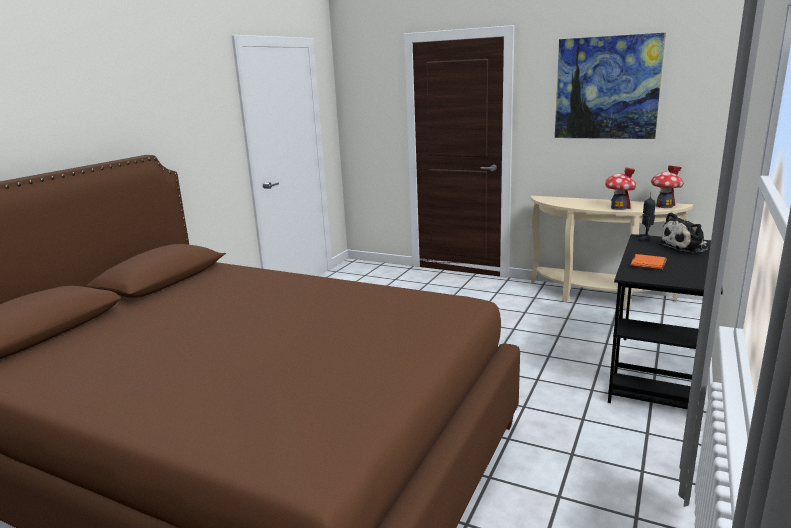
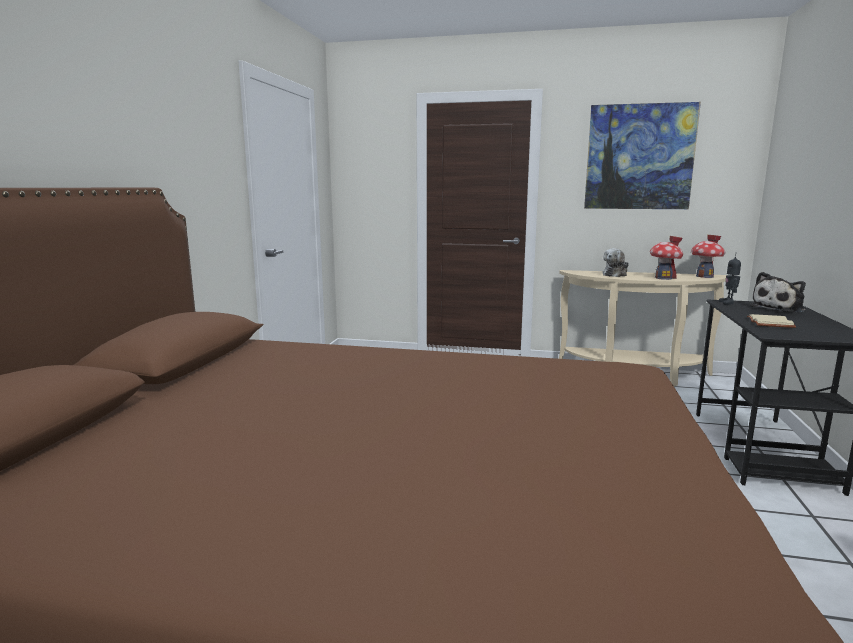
camera: 15 degrees left, 5 degrees down
orange book [630,254,667,270] -> beige book [747,314,796,328]
none -> plush toy [602,248,629,277]

